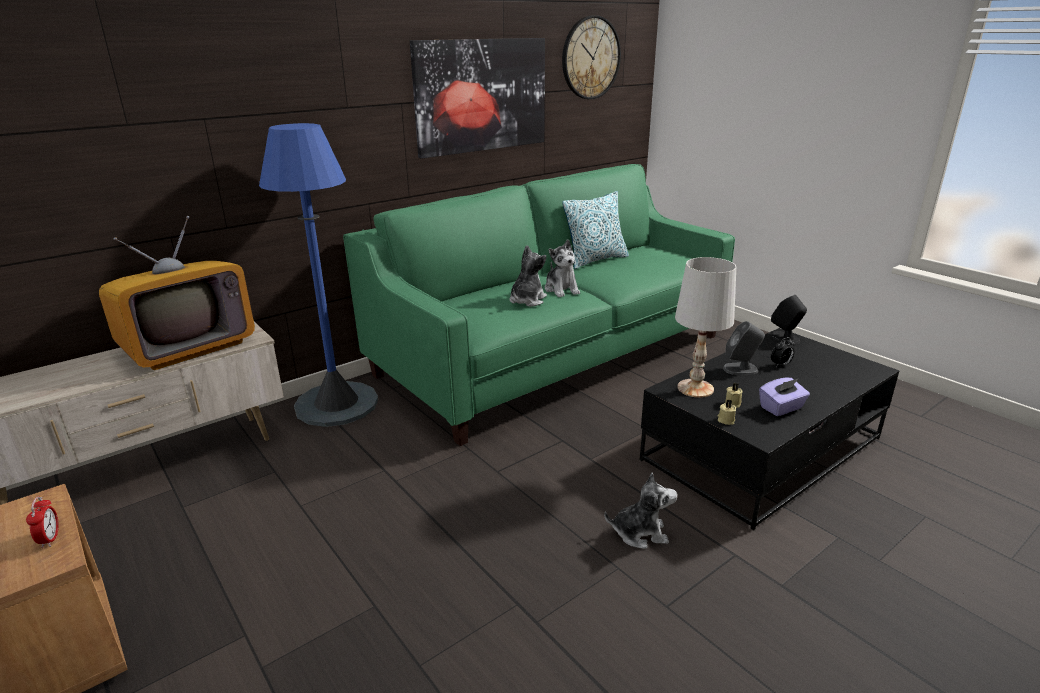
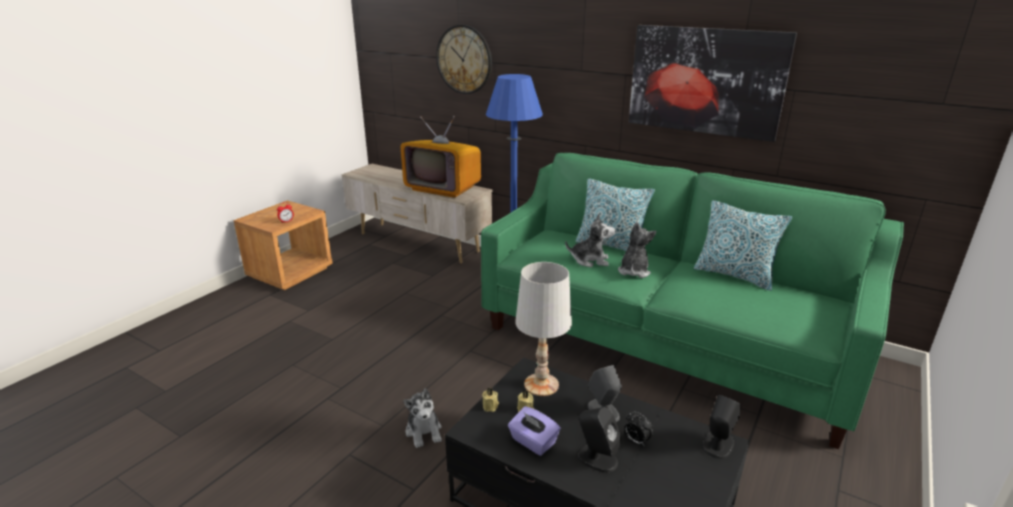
camera: 70 degrees right, 0 degrees up
plush toy [545,239,580,297] -> plush toy turned 150 degrees clockwise [618,222,656,278]
wall clock [562,15,621,99] -> wall clock moved to [436,25,492,94]
none -> pillow [576,179,655,251]
none -> black speaker [577,407,621,473]

